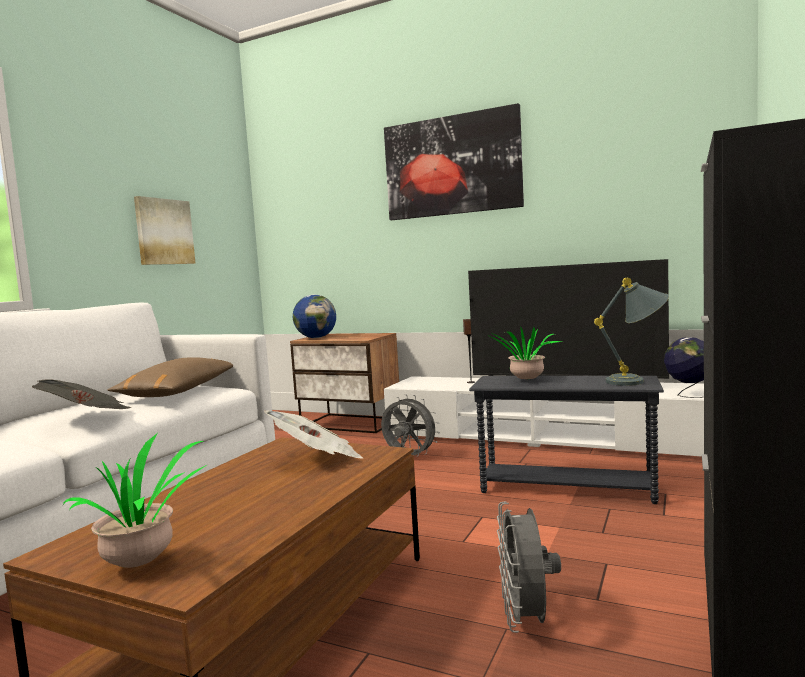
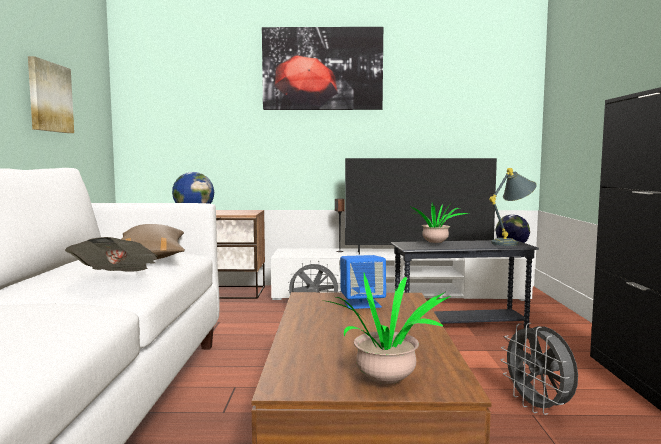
camera: 25 degrees left, 0 degrees up
newspaper [264,410,363,458] -> blue speaker [340,255,386,309]

